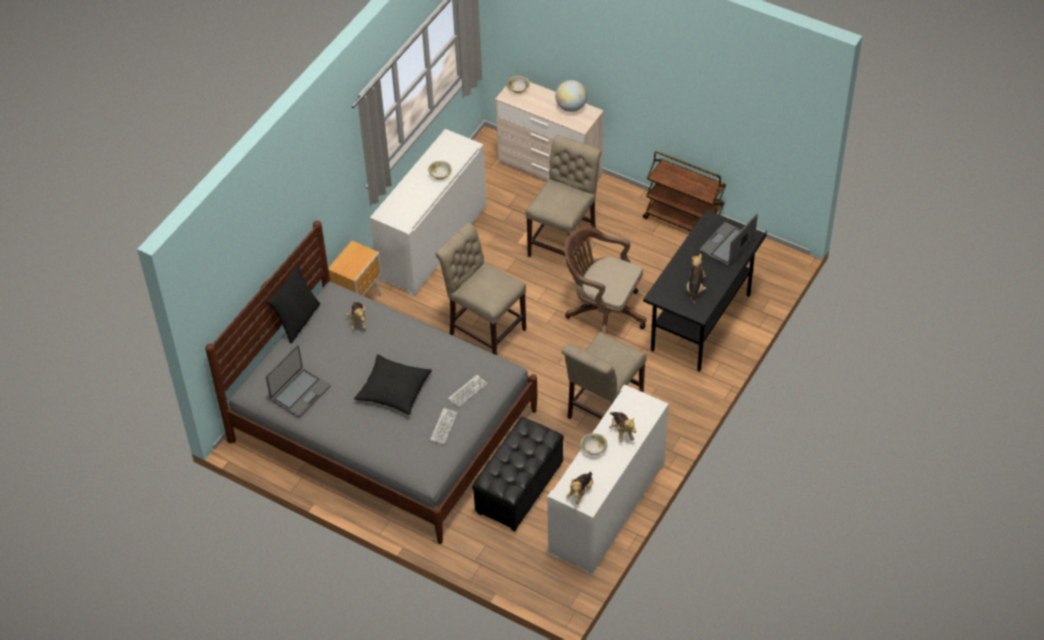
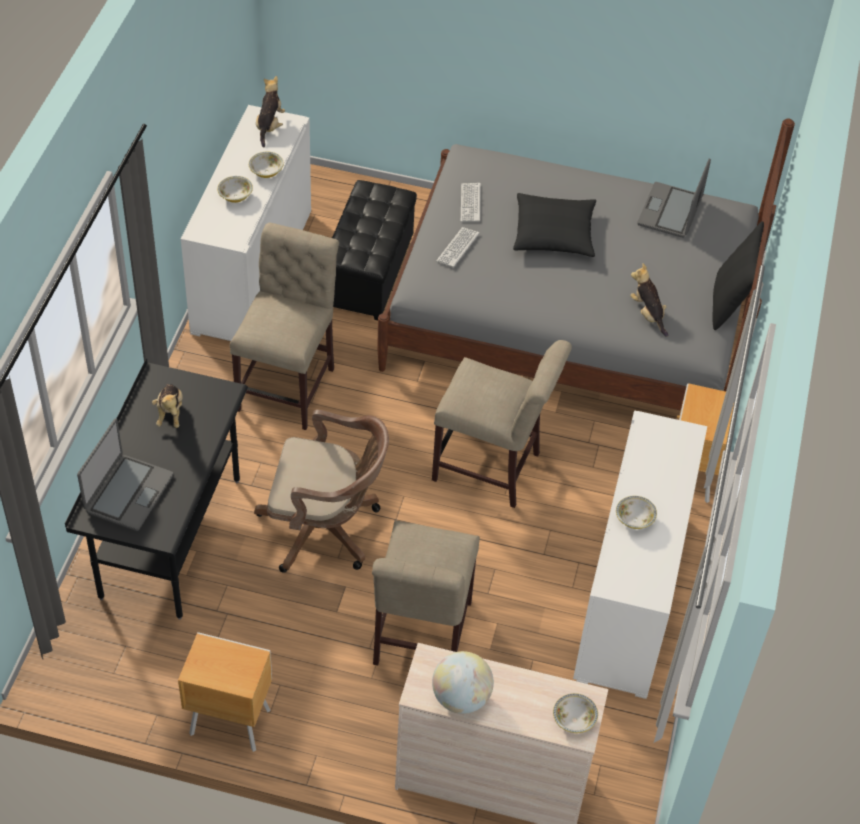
camera: 160 degrees right, 0 degrees up
plush toy [609,412,636,442] -> bowl [217,176,253,203]
brown cart [643,151,726,231] -> brown nightstand [178,632,272,752]

